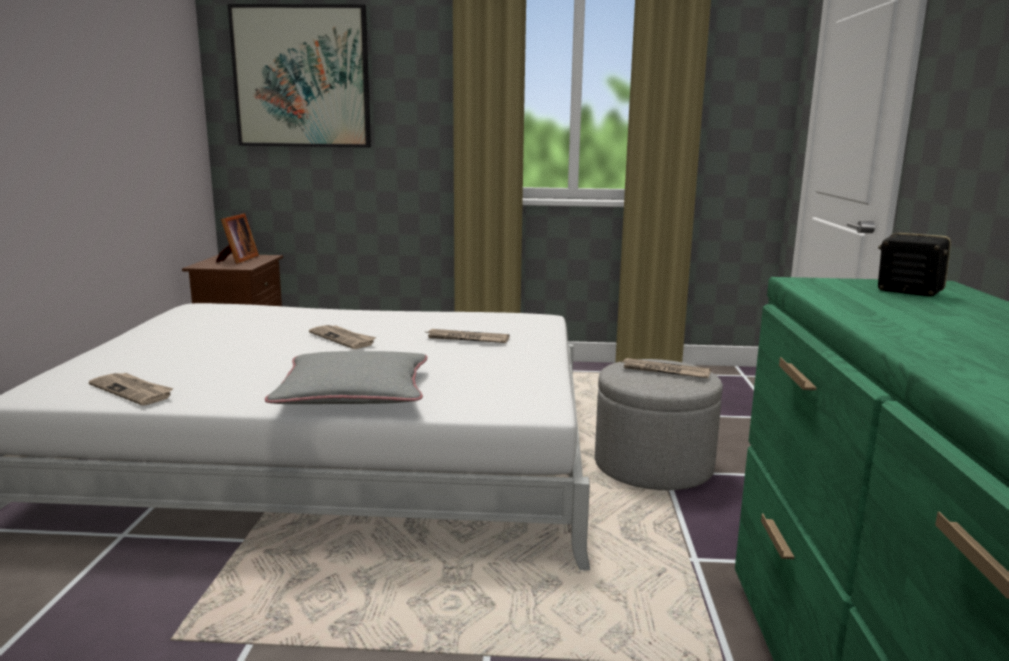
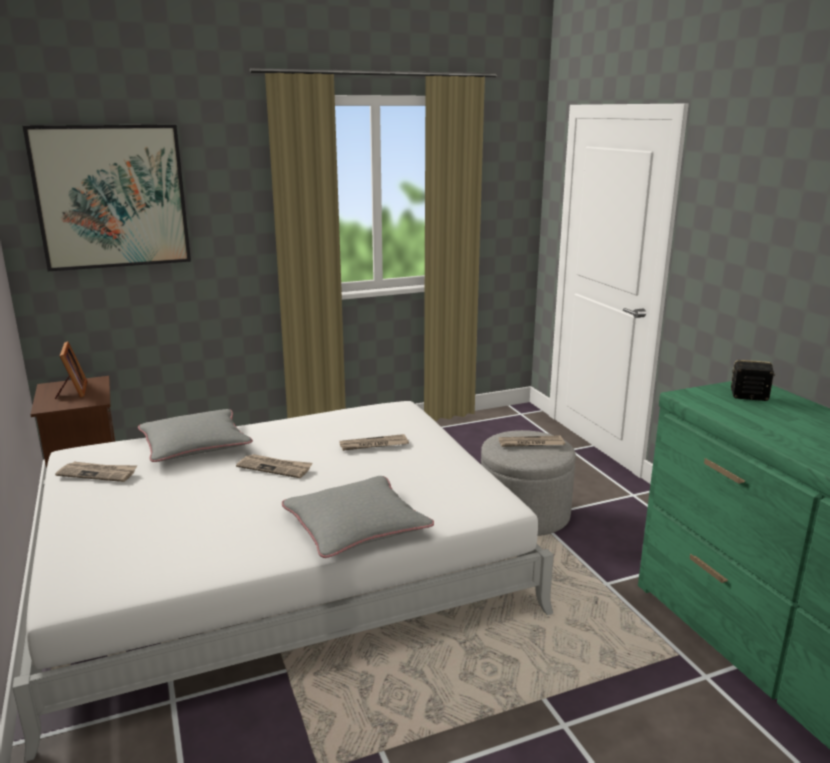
camera: 25 degrees left, 5 degrees up
newspaper [89,373,174,406] -> newspaper moved to [55,462,138,482]
none -> grey pillow [138,409,253,462]

